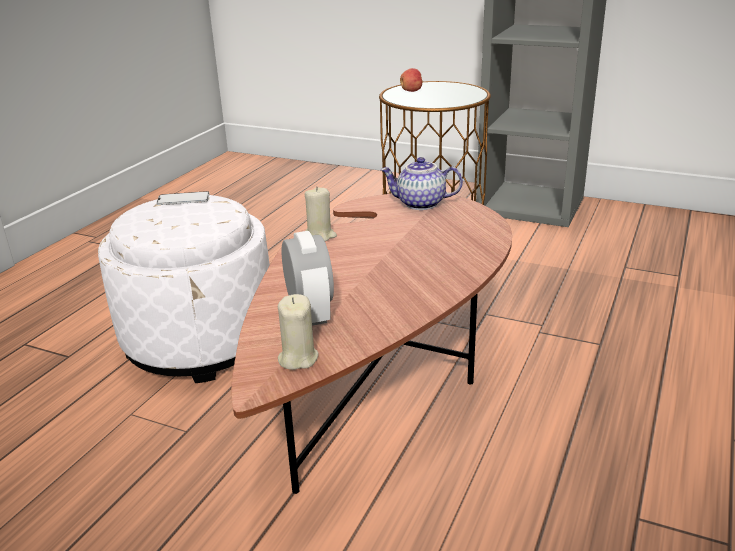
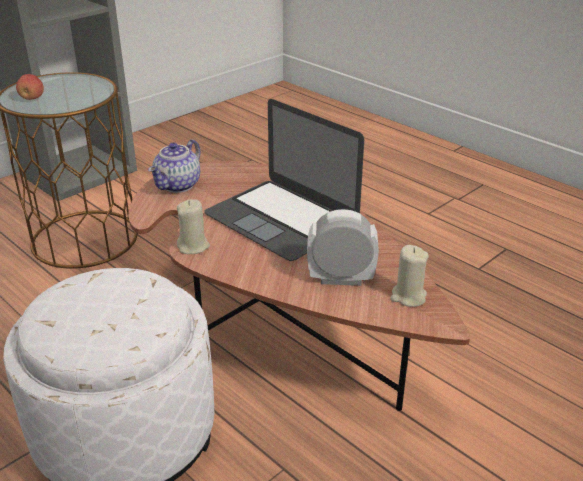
camera: 70 degrees left, 5 degrees up
phone [156,191,210,205] -> none
none -> laptop [204,99,364,261]

